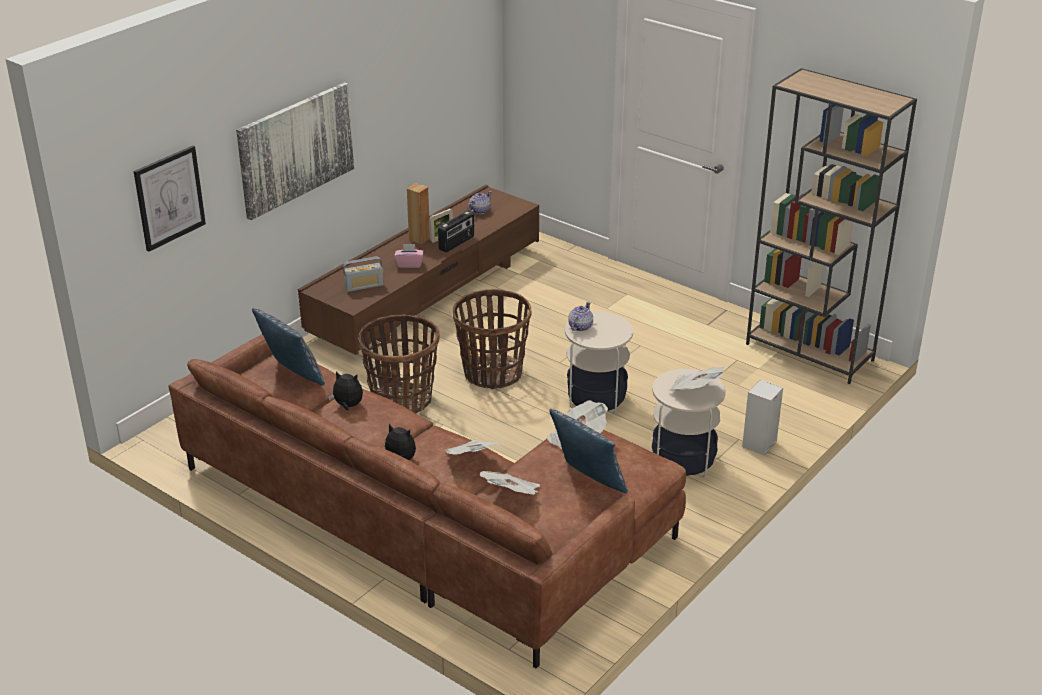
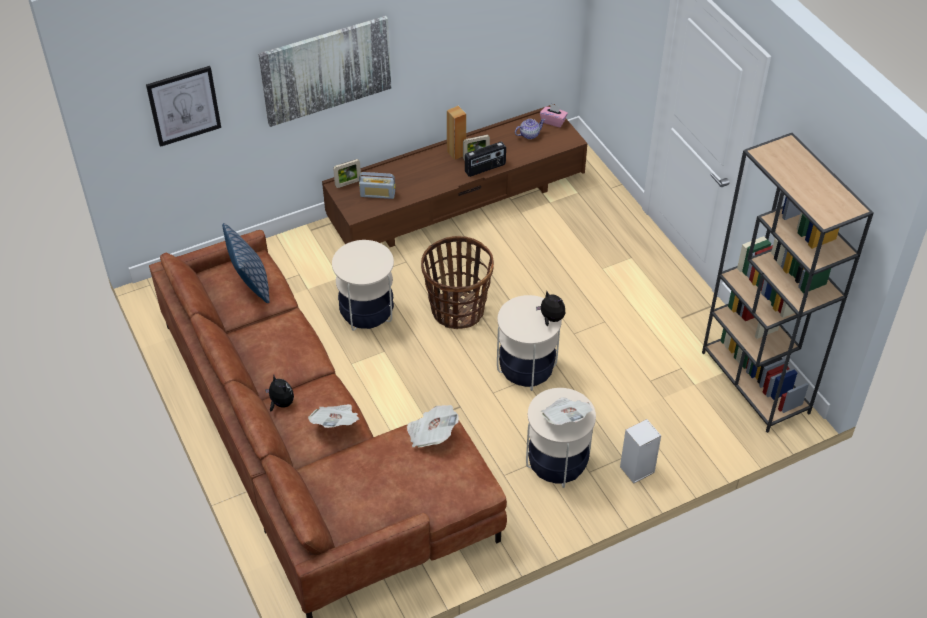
camera: 25 degrees right, 15 degrees up
plush toy [328,371,363,410] -> plush toy moved to [536,291,565,326]
basket [358,314,440,413] -> beige side table [332,240,394,331]
pink tissue box [394,244,424,268] -> pink tissue box moved to [540,104,568,127]
newspaper [480,471,540,495] -> none
pillow [549,409,628,494] -> none
teapot [568,302,593,331] -> none
none -> picture frame [333,159,361,188]

